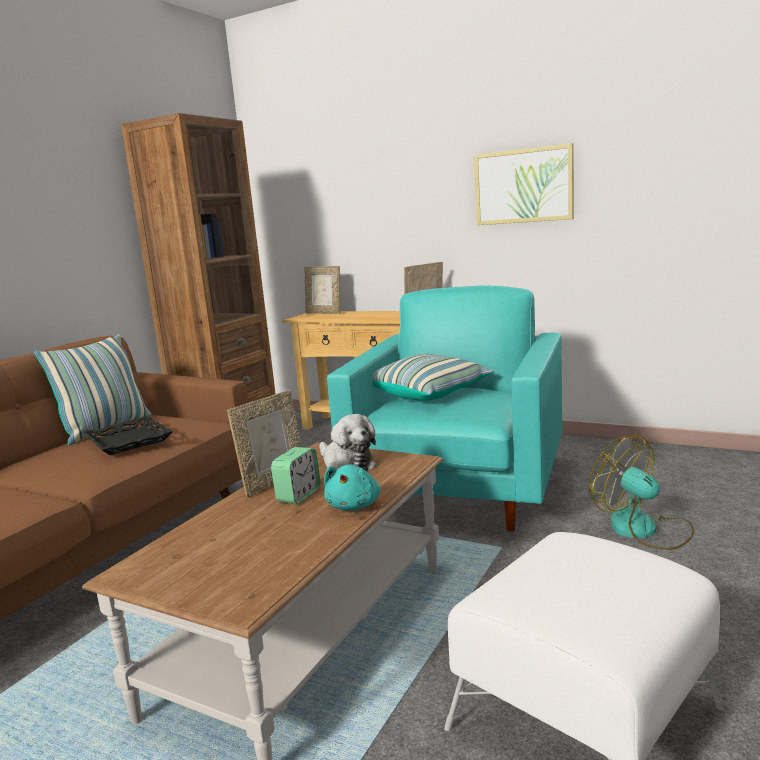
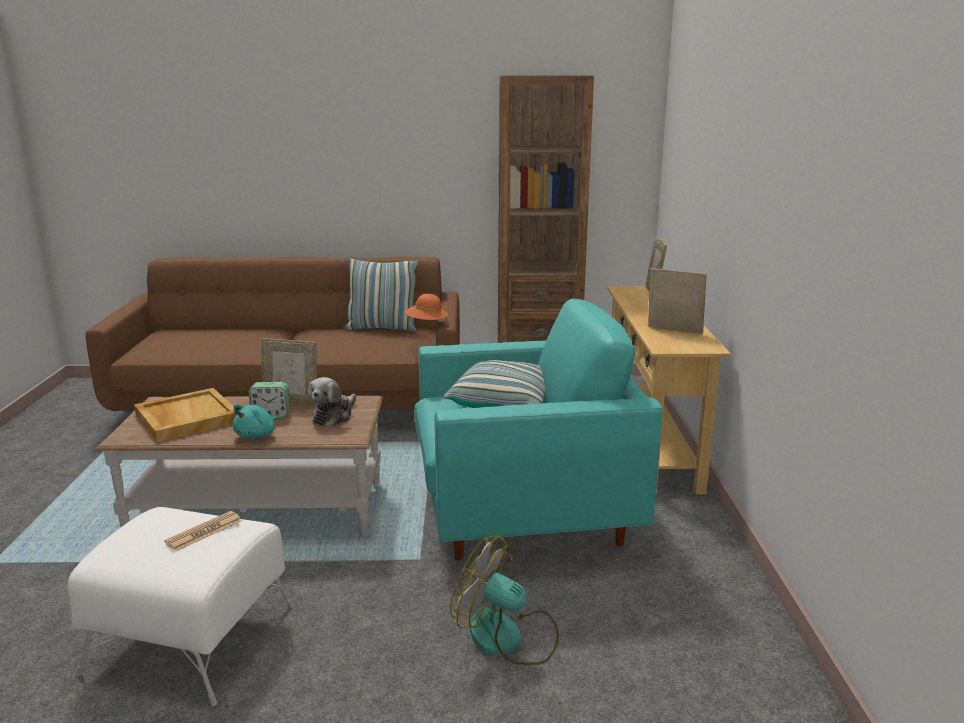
camera: 60 degrees right, 5 degrees up
black tray [82,416,173,455] -> none
turquoise plush toy [324,465,381,511] -> turquoise plush toy turned 45 degrees counterclockwise [233,404,279,438]
picture [474,143,574,225] -> none
fan [589,435,694,550] -> fan turned 90 degrees counterclockwise [450,535,559,665]
none -> beige tray [134,388,236,442]
none -> newspaper [164,511,242,551]
none -> orange hat [405,294,448,326]

